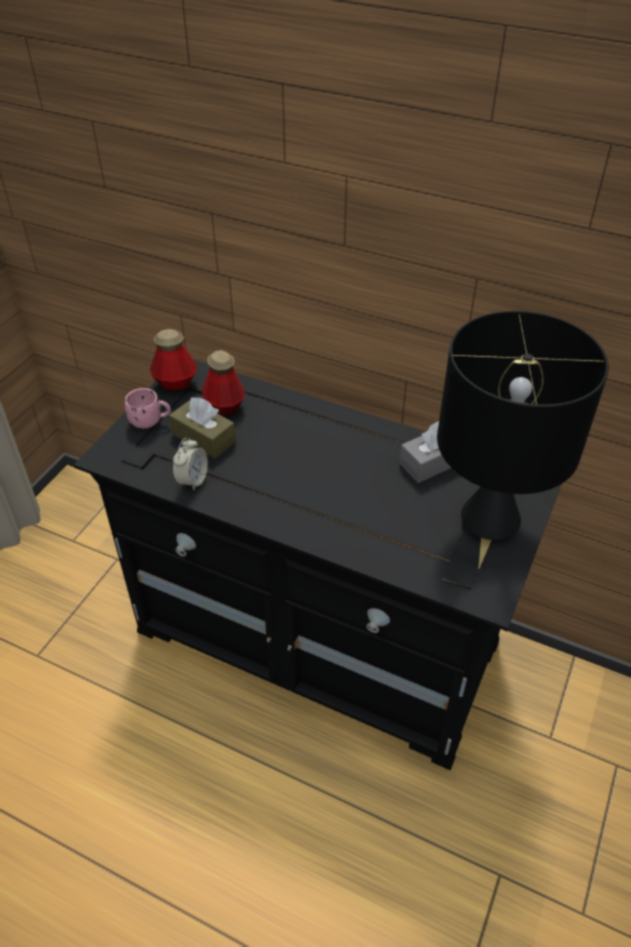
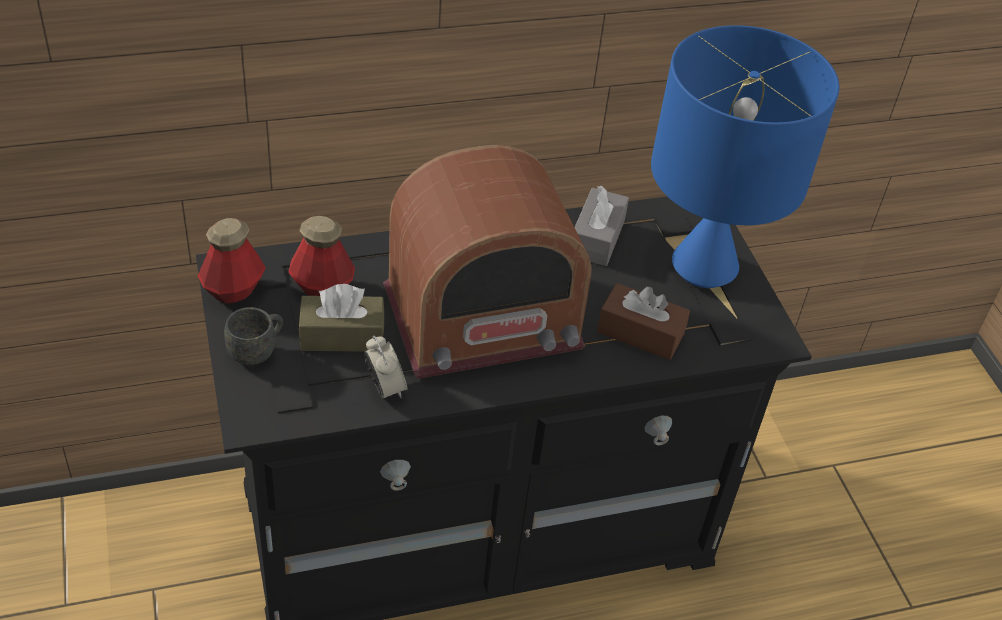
camera: 45 degrees left, 0 degrees up
pink mug [125,388,171,429] -> grey mug [224,307,283,365]
black table lamp [437,311,609,540] -> blue table lamp [651,25,839,288]
none -> radio [383,145,592,379]
none -> brown tissue box [597,283,690,360]

